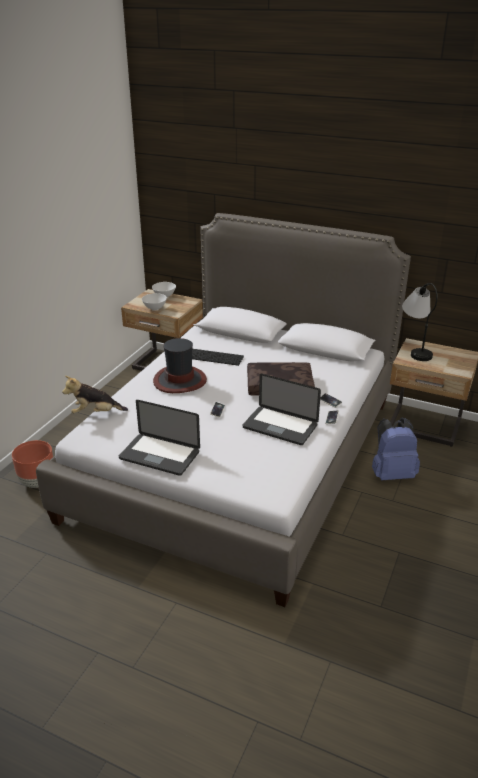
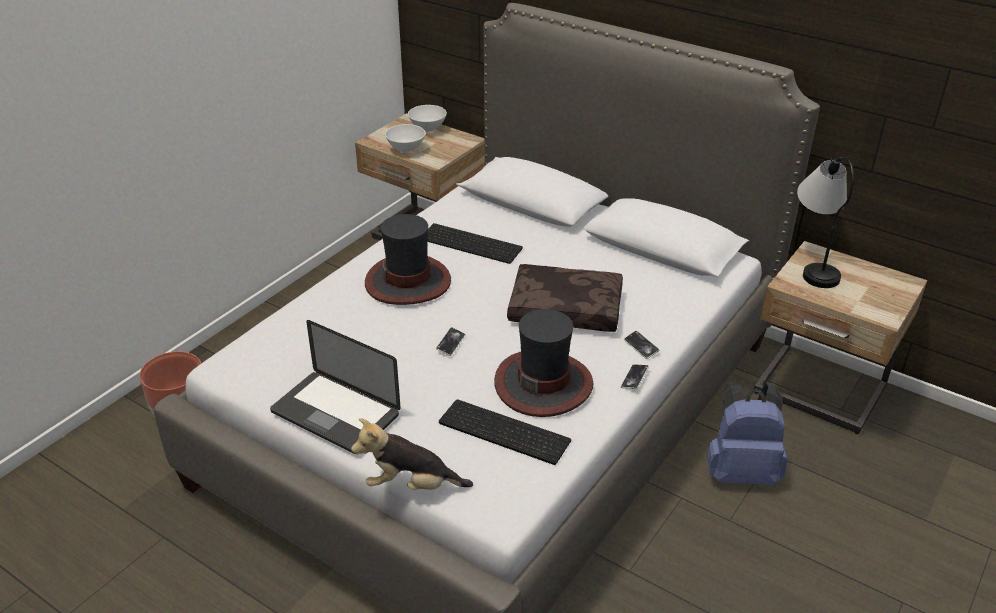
camera: 10 degrees right, 5 degrees up
plush toy [62,376,128,413] -> plush toy moved to [351,418,473,490]
laptop [242,374,321,445] -> hat [494,309,594,417]
none -> keyboard [439,399,571,465]

